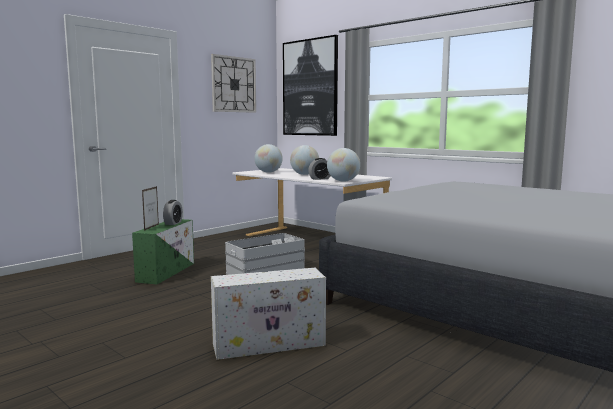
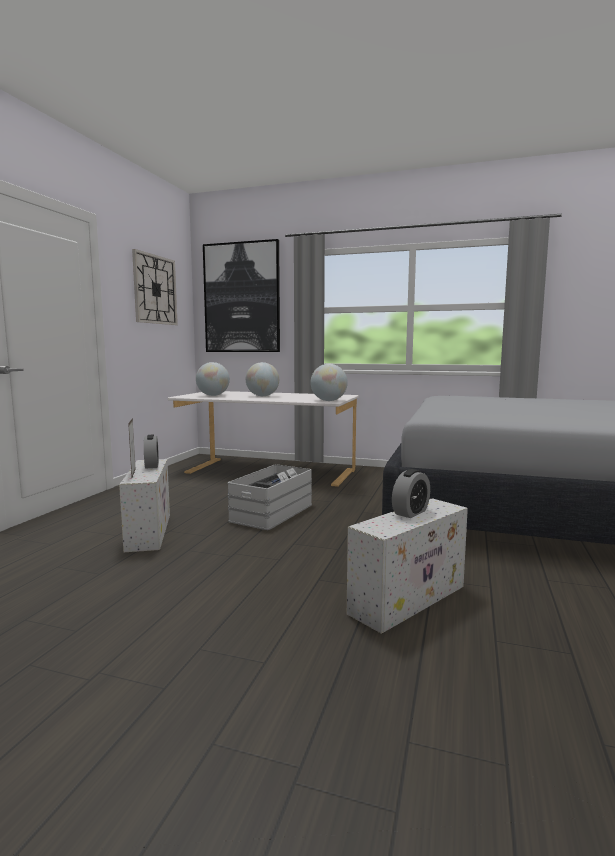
camera: 25 degrees left, 0 degrees up
green storage box [132,219,194,284] -> white storage box [119,459,170,552]
alarm clock [308,158,331,180] -> alarm clock moved to [392,469,430,518]

